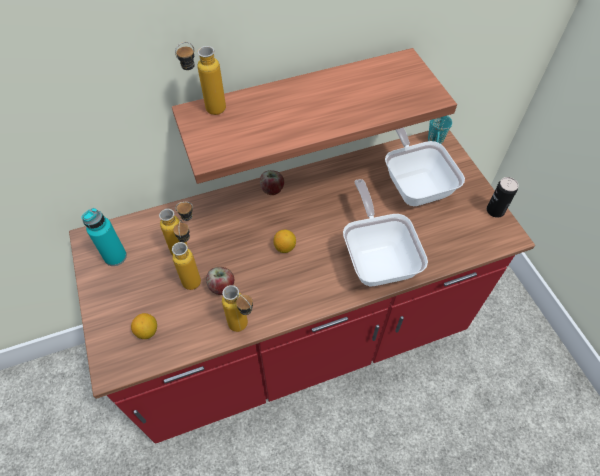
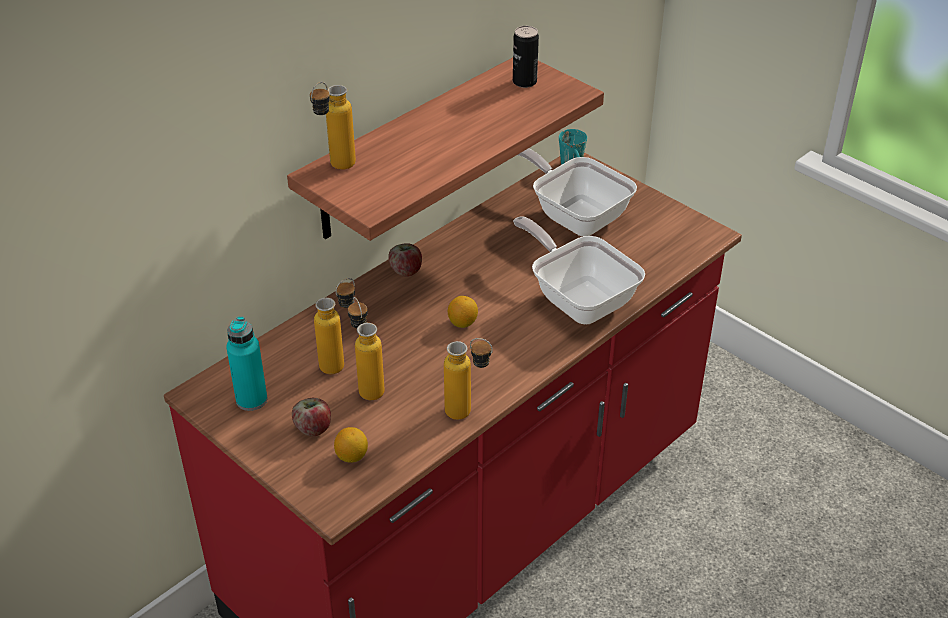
camera: 25 degrees left, 15 degrees down
apple [206,267,234,295] -> apple moved to [292,398,331,436]
can [486,177,519,218] -> can moved to [513,26,539,88]

